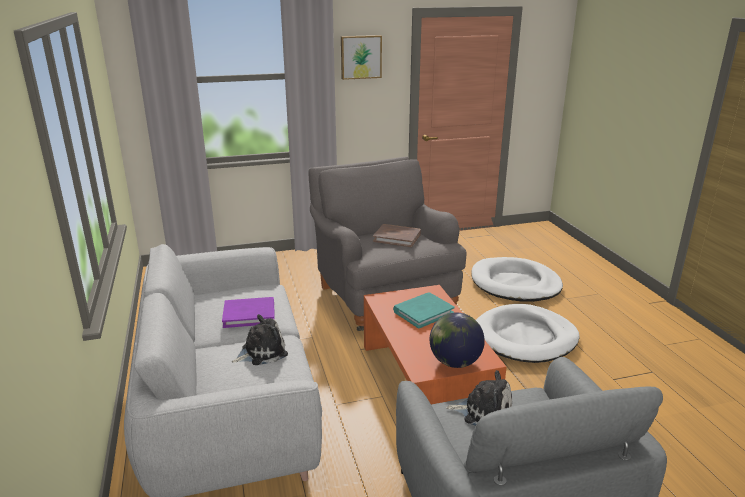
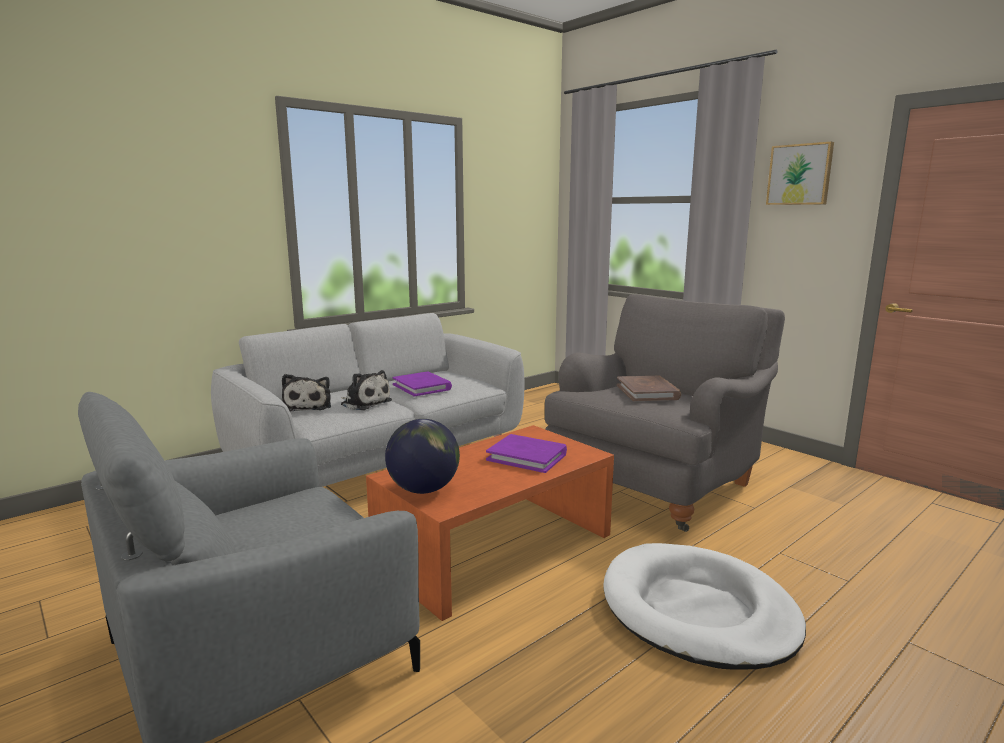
camera: 65 degrees right, 10 degrees down
turquoise book [393,293,455,329] -> purple book [486,434,567,473]
plush toy [446,370,512,426] -> plush toy moved to [282,374,331,411]
white dog bed [472,257,563,302] -> none

